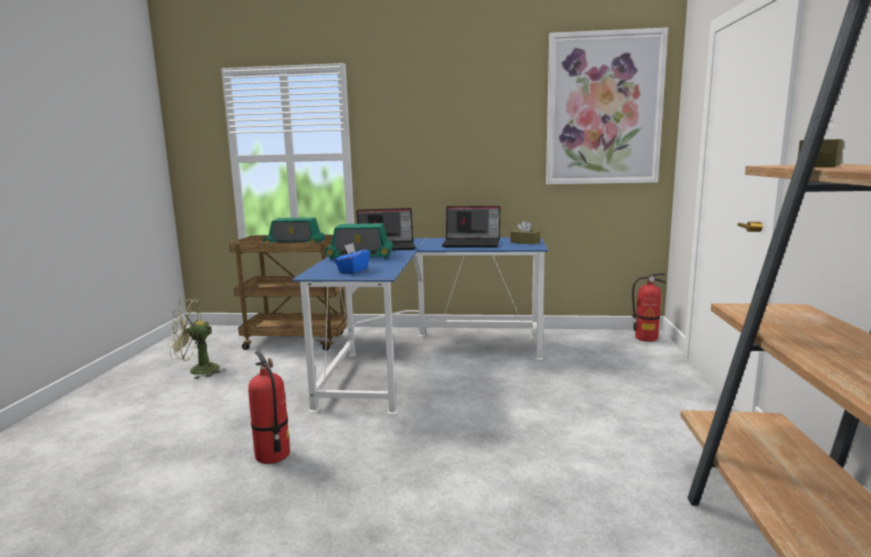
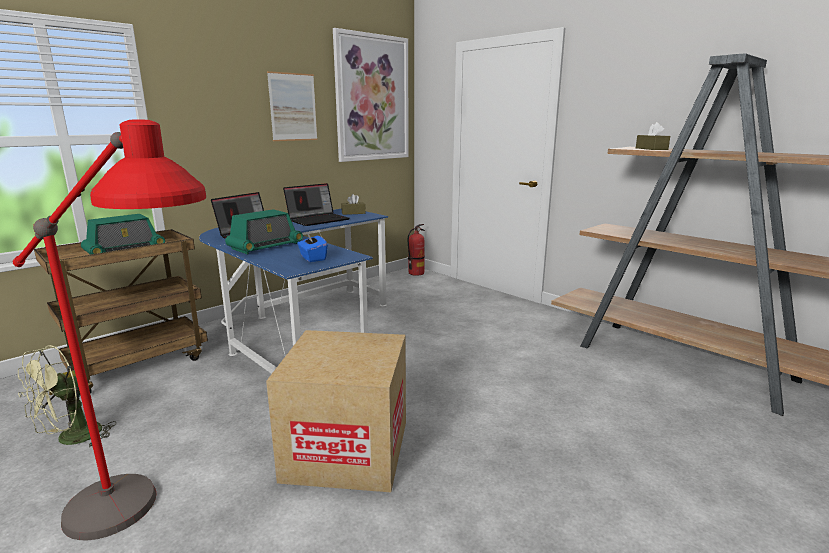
camera: 50 degrees left, 5 degrees up
fire extinguisher [248,351,290,464] -> cardboard box [266,330,406,492]
none -> red floor lamp [13,119,206,540]
none -> picture [267,71,318,141]

